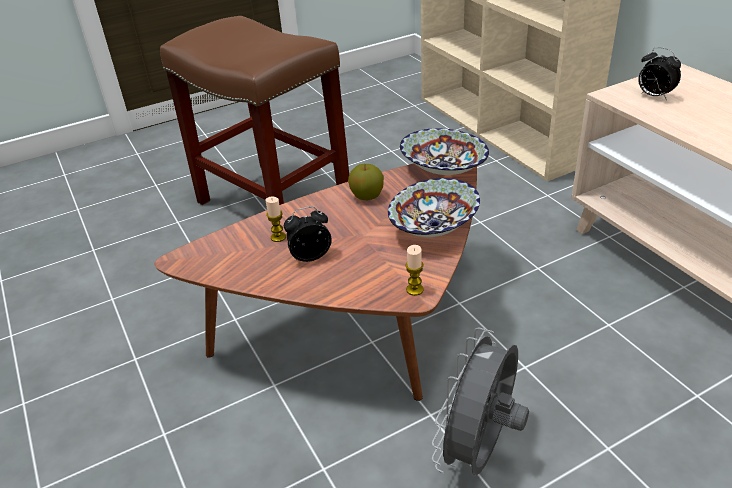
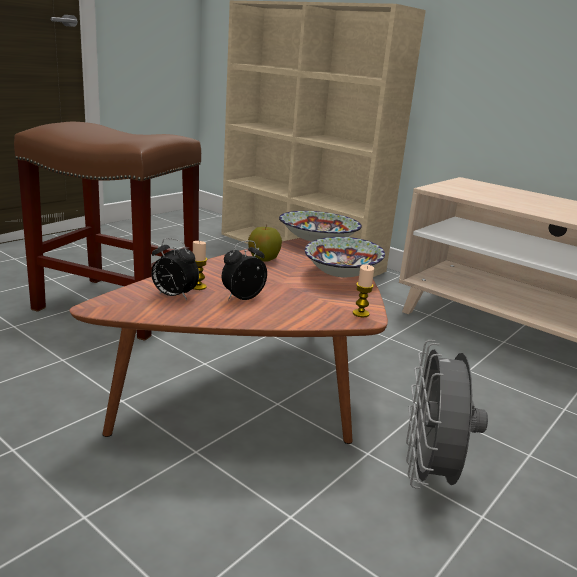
camera: 25 degrees left, 15 degrees down
alarm clock [638,47,681,100] -> alarm clock moved to [151,238,199,300]

